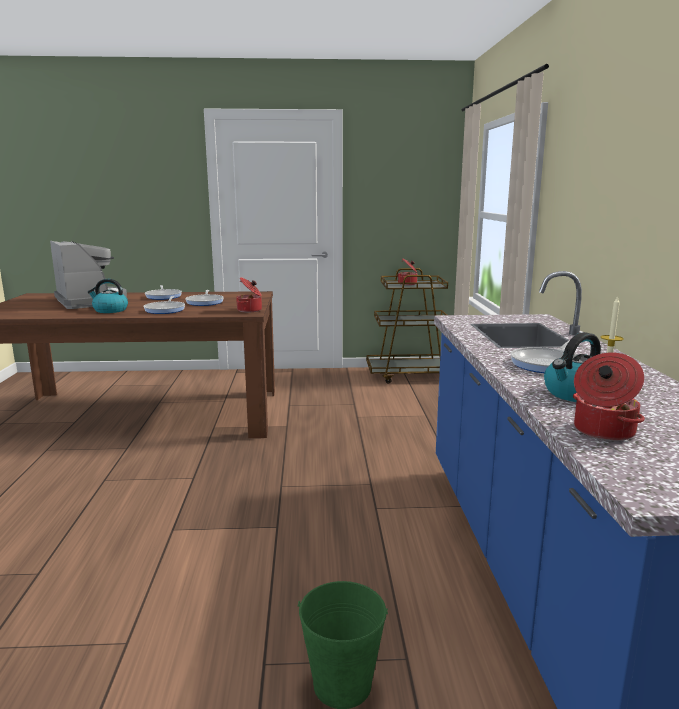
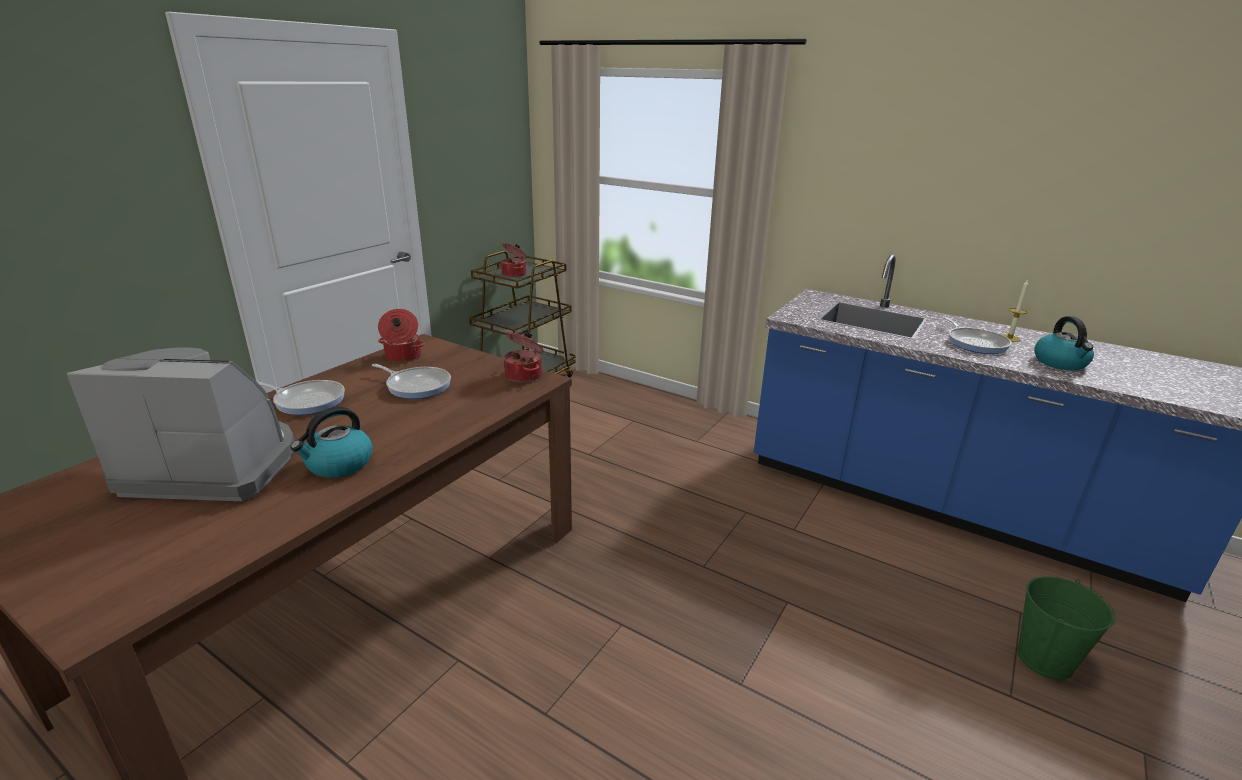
camera: 55 degrees left, 10 degrees up
frying pan [143,296,185,314] -> none
cooking pot [573,352,645,441] -> cooking pot moved to [378,309,425,362]

